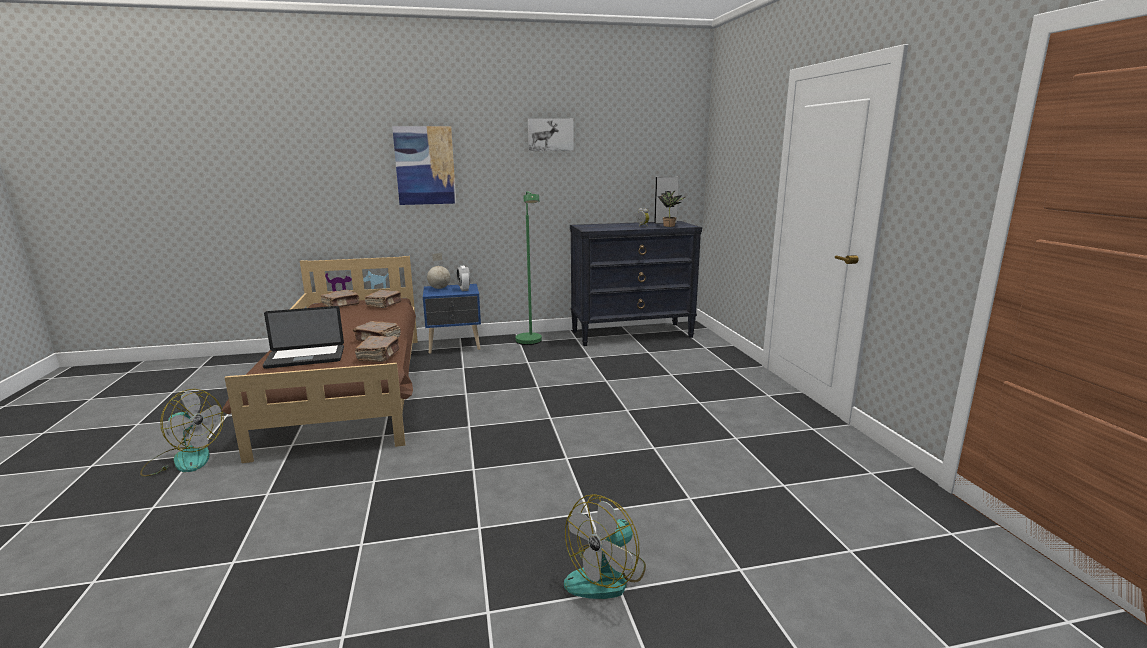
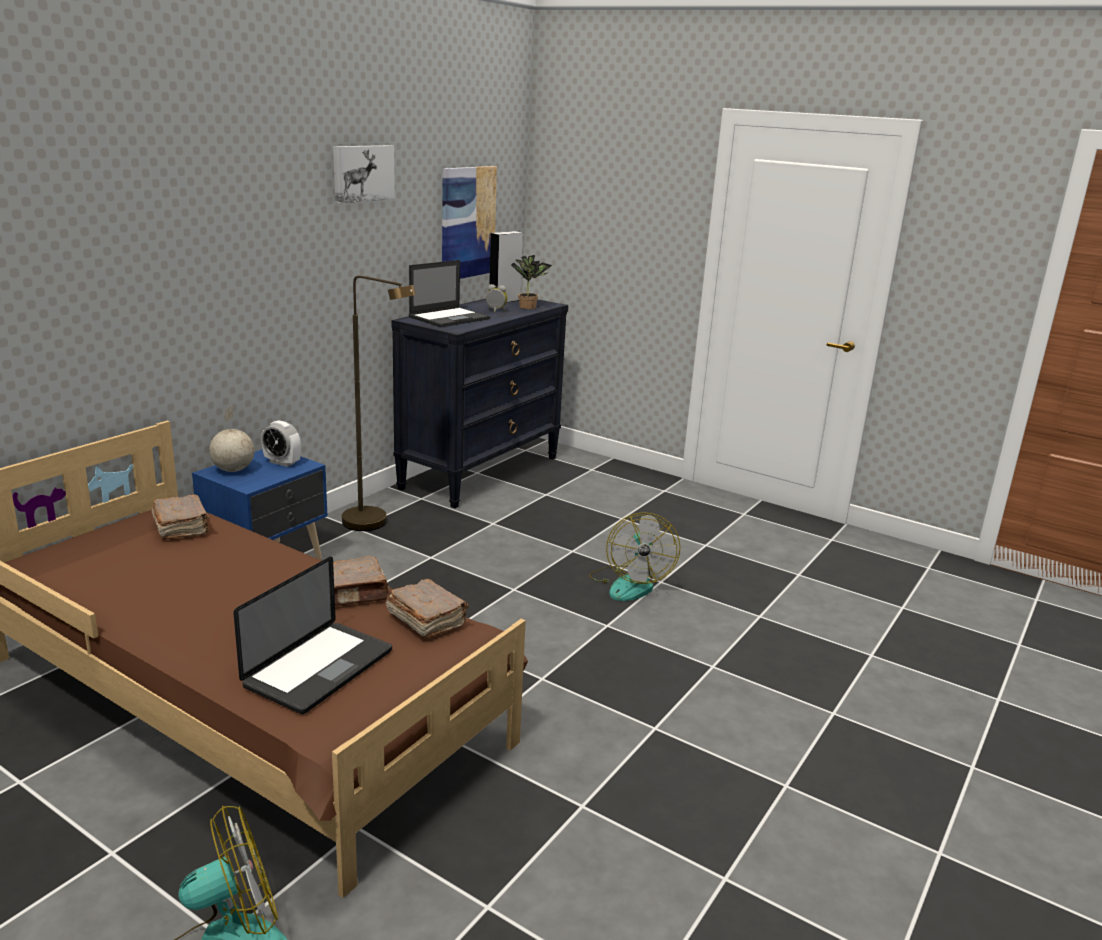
camera: 45 degrees left, 5 degrees up
brown book [321,290,359,307] -> none
picture [392,126,456,205] -> picture moved to [442,166,497,279]
green floor lamp [515,191,542,345] -> brown floor lamp [342,276,416,531]
fan [564,494,646,599] -> fan moved to [589,512,680,601]
none -> laptop [409,260,490,327]

